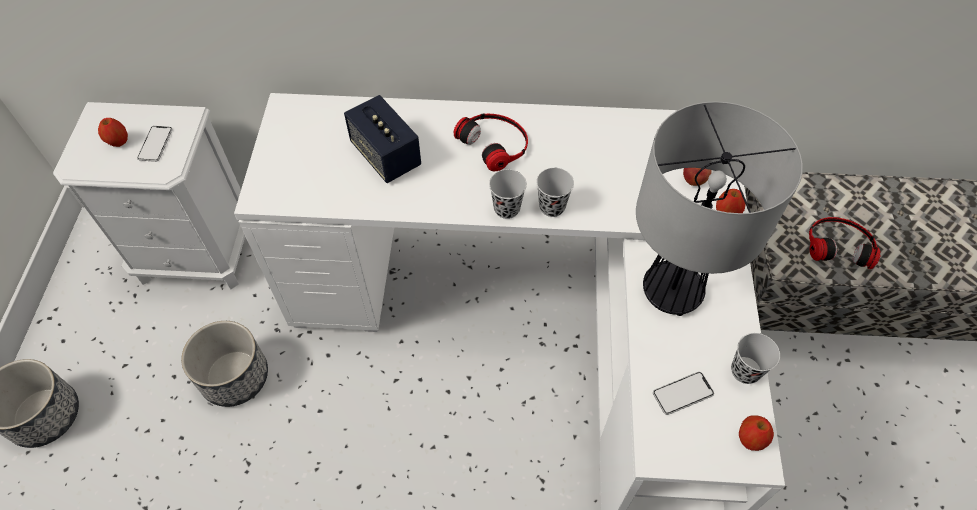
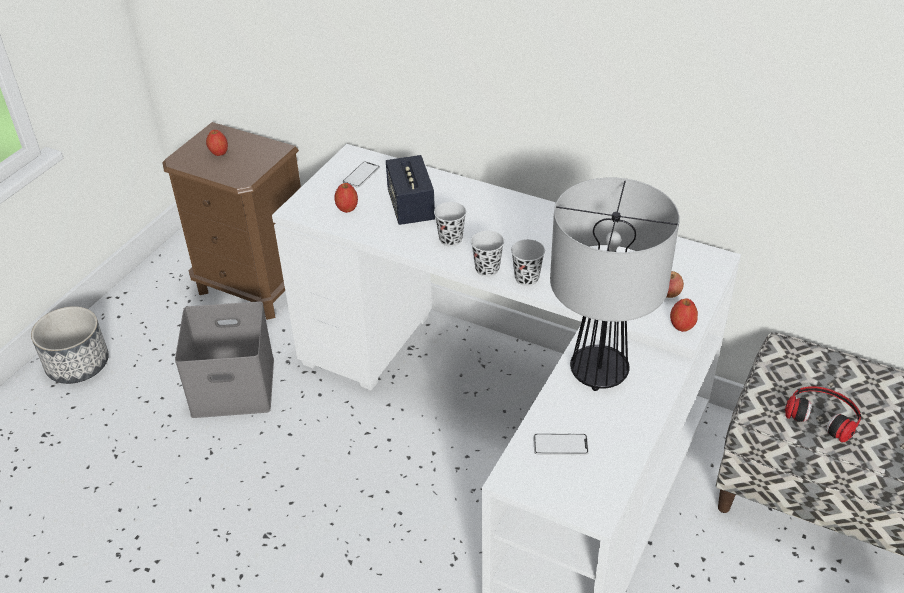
camera: 25 degrees right, 15 degrees down
white nightstand [53,102,245,289] -> brown nightstand [163,122,301,320]
phone [137,126,173,162] -> phone moved to [343,162,380,187]
planter [181,321,268,407] -> grey storage box [175,301,274,418]
headphones [454,114,528,171] -> none
black cup [731,333,780,384] -> black cup moved to [434,202,466,247]
apple [739,415,774,451] -> apple moved to [334,183,358,213]

